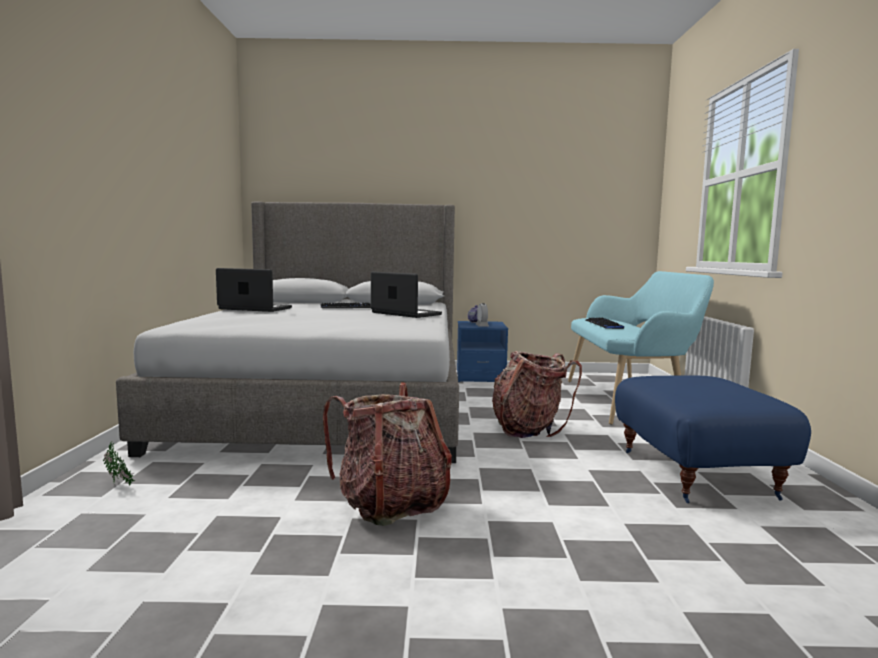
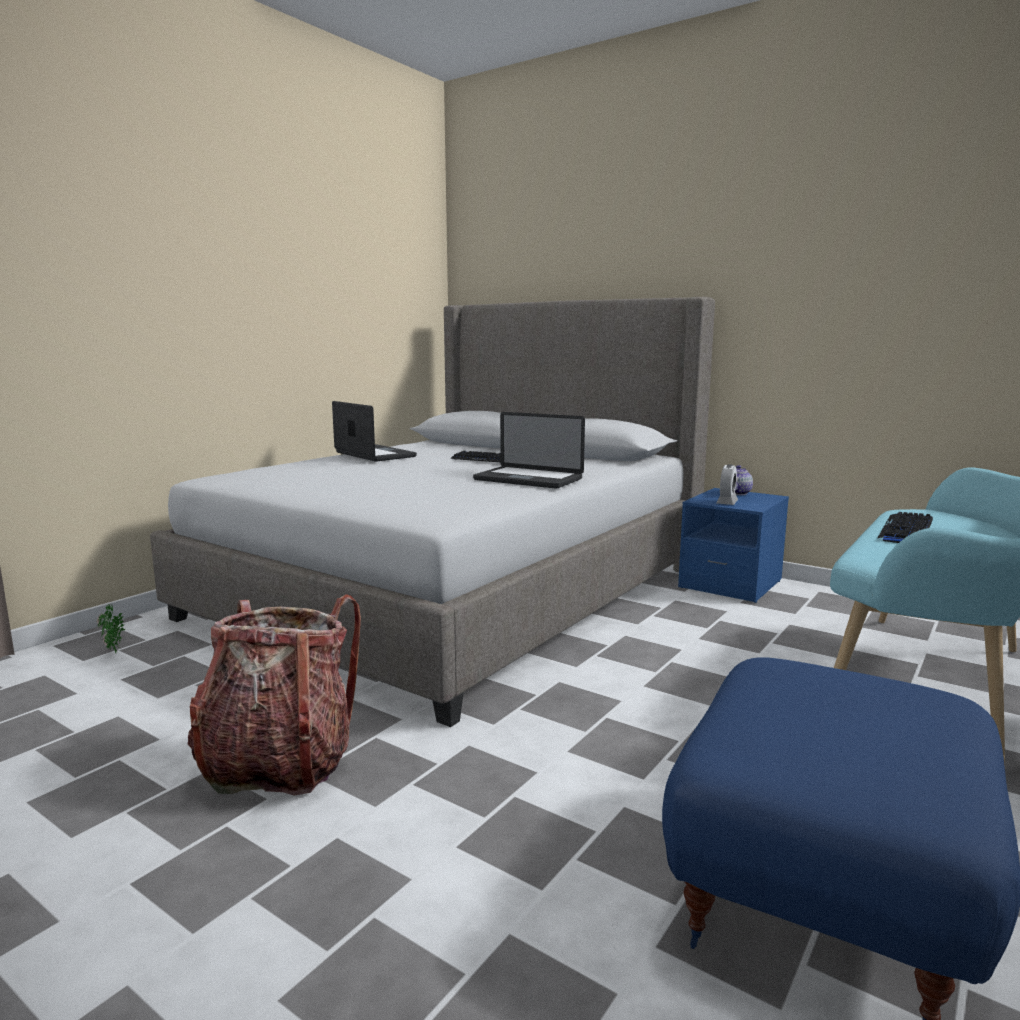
camera: 35 degrees right, 5 degrees up
laptop [371,271,442,318] -> laptop turned 135 degrees clockwise [473,412,585,489]
backpack [492,351,582,438] -> none

